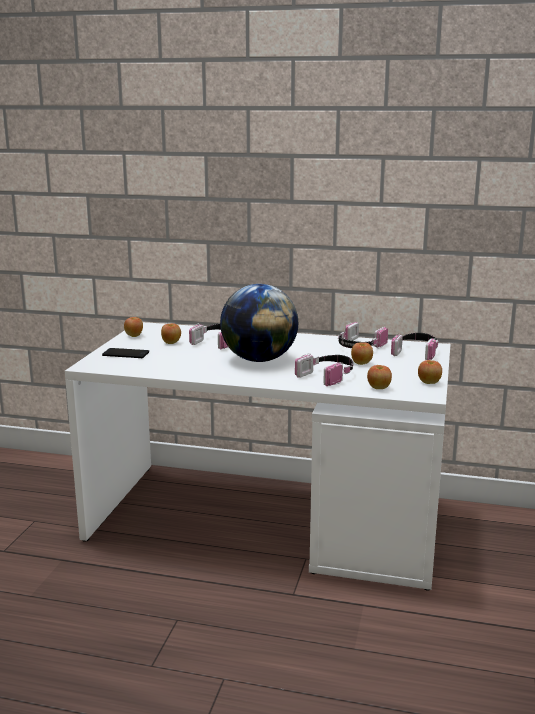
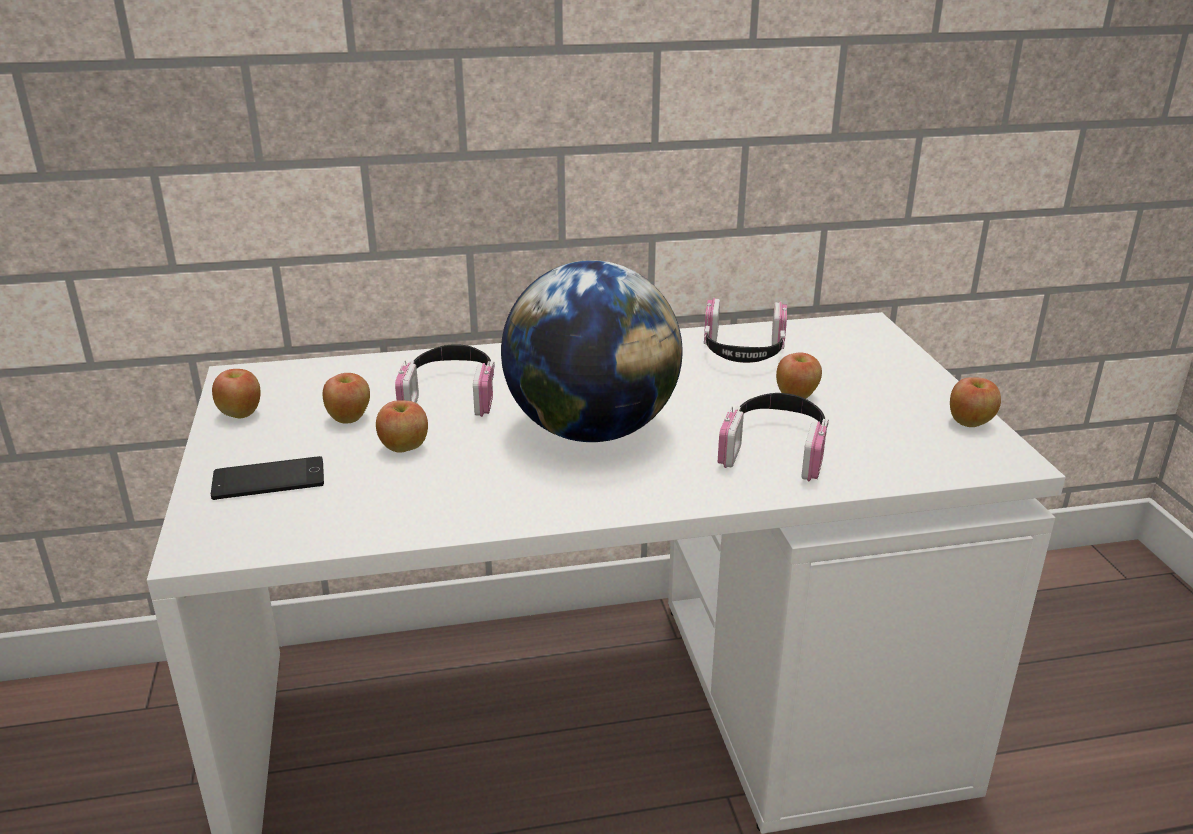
camera: 25 degrees left, 10 degrees up
apple [367,365,392,389] -> apple moved to [376,400,428,453]
headphones [391,333,439,360] -> none

